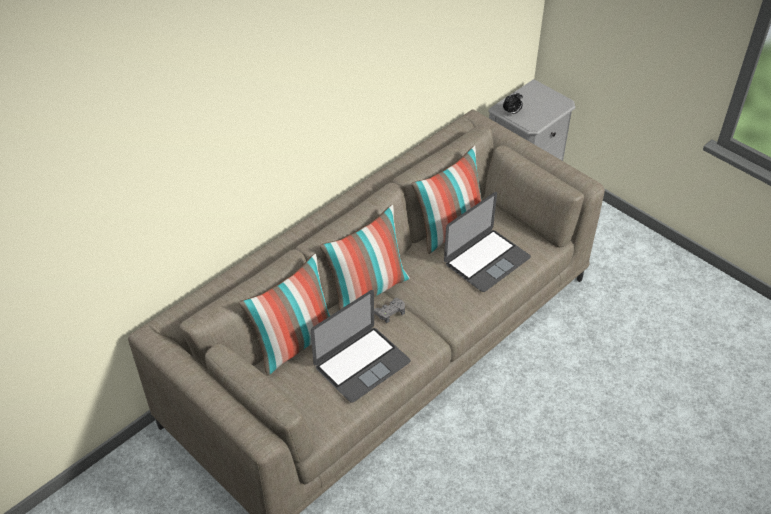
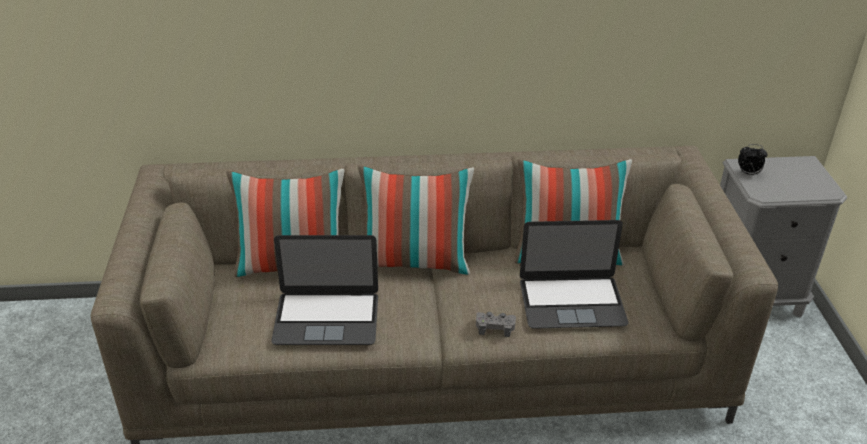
camera: 40 degrees right, 10 degrees down
grey game controller [374,298,405,323] -> grey game controller moved to [476,312,516,337]

